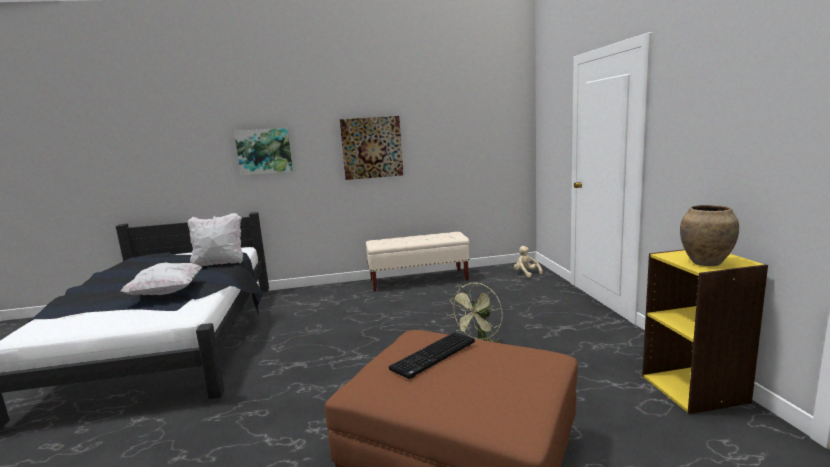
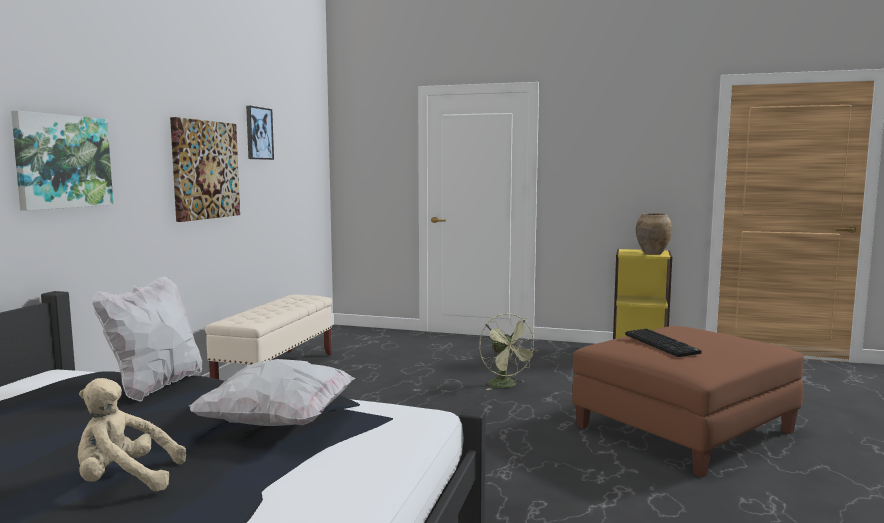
camera: 65 degrees left, 5 degrees down
beige plush toy [514,246,543,278] -> beige plush toy moved to [78,378,186,491]
none -> picture [246,106,274,160]

